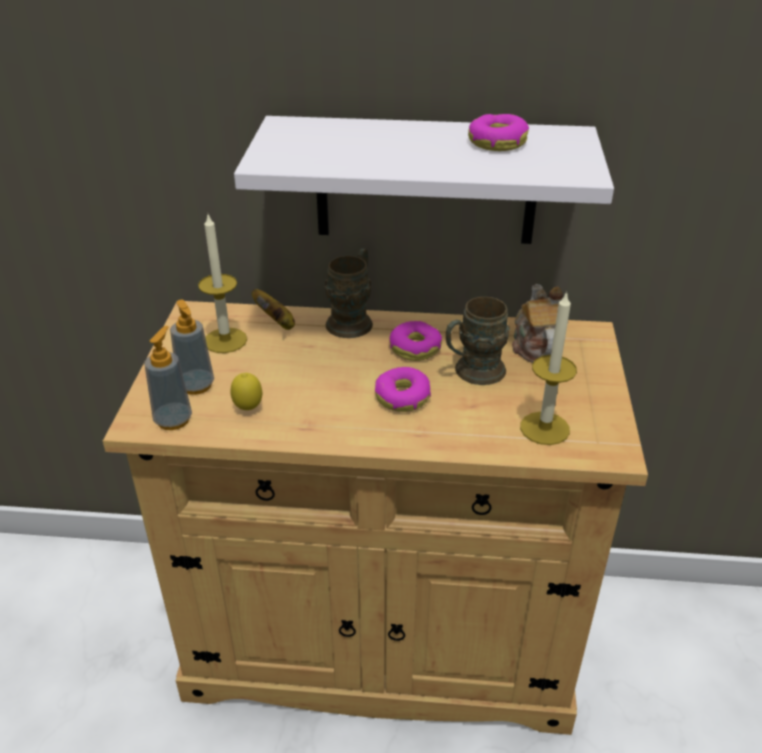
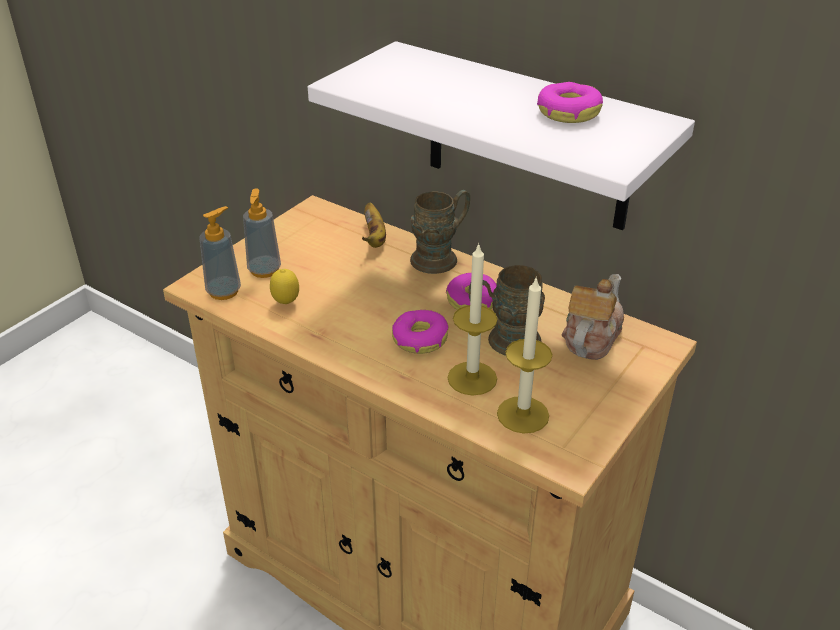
camera: 30 degrees right, 0 degrees up
candle [198,215,247,353] -> candle moved to [447,242,498,395]

